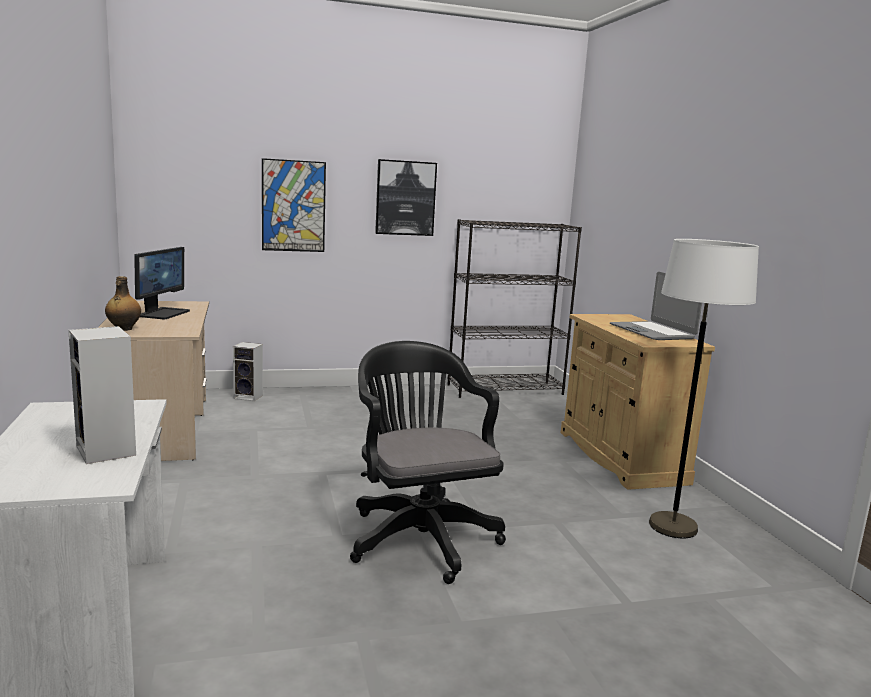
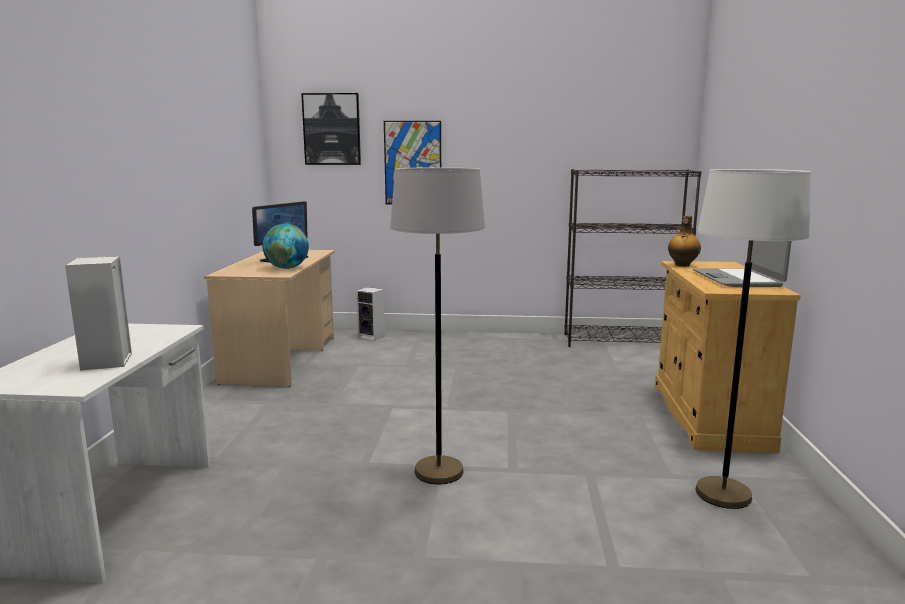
camera: 20 degrees right, 0 degrees up
bottle [105,276,141,331] -> bottle moved to [668,215,701,267]
black office chair [350,341,506,584] -> grey floor lamp [390,167,485,484]
picture [375,159,437,236] -> picture moved to [301,93,361,165]
none -> globe [262,224,309,269]

